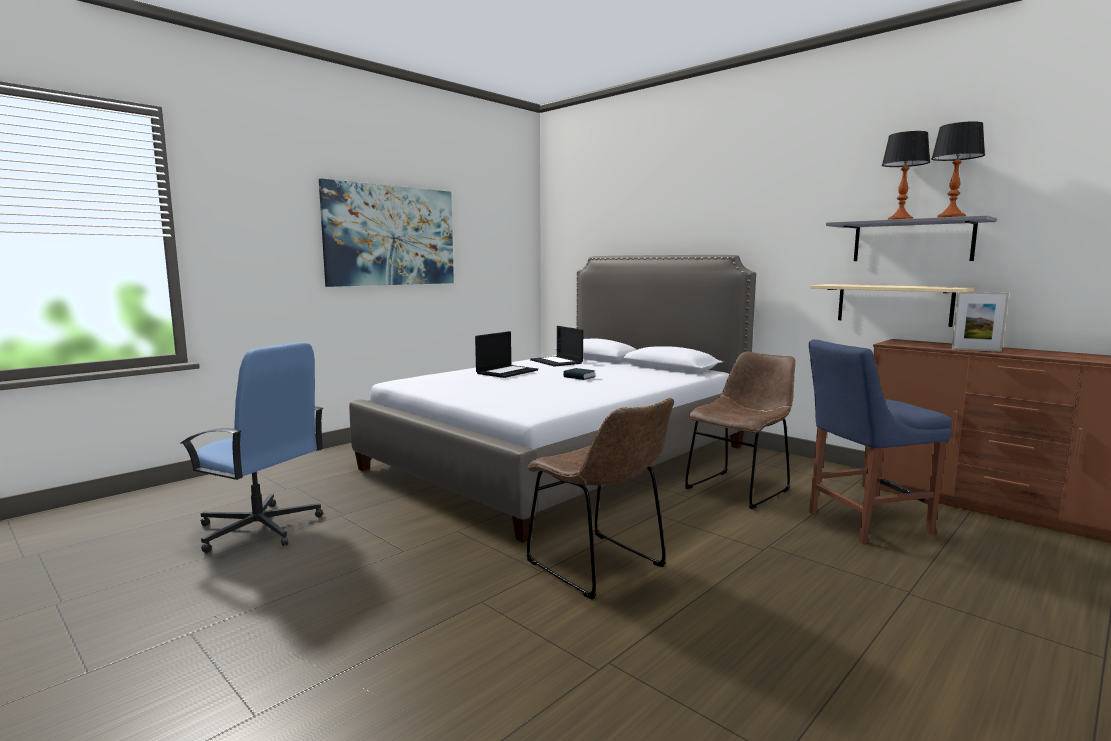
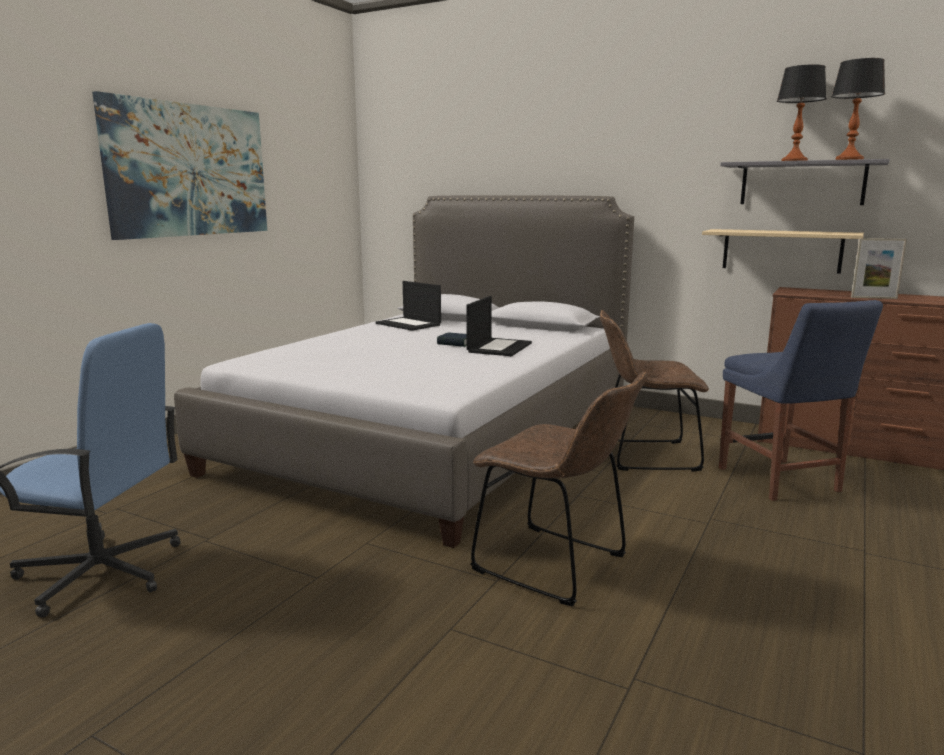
camera: 15 degrees left, 5 degrees up
laptop [475,331,538,378] -> laptop moved to [466,296,532,356]
brown chair [685,351,796,509] -> brown chair turned 120 degrees counterclockwise [600,310,709,472]
blue chair [809,339,952,544] -> blue chair turned 75 degrees counterclockwise [719,300,883,501]

